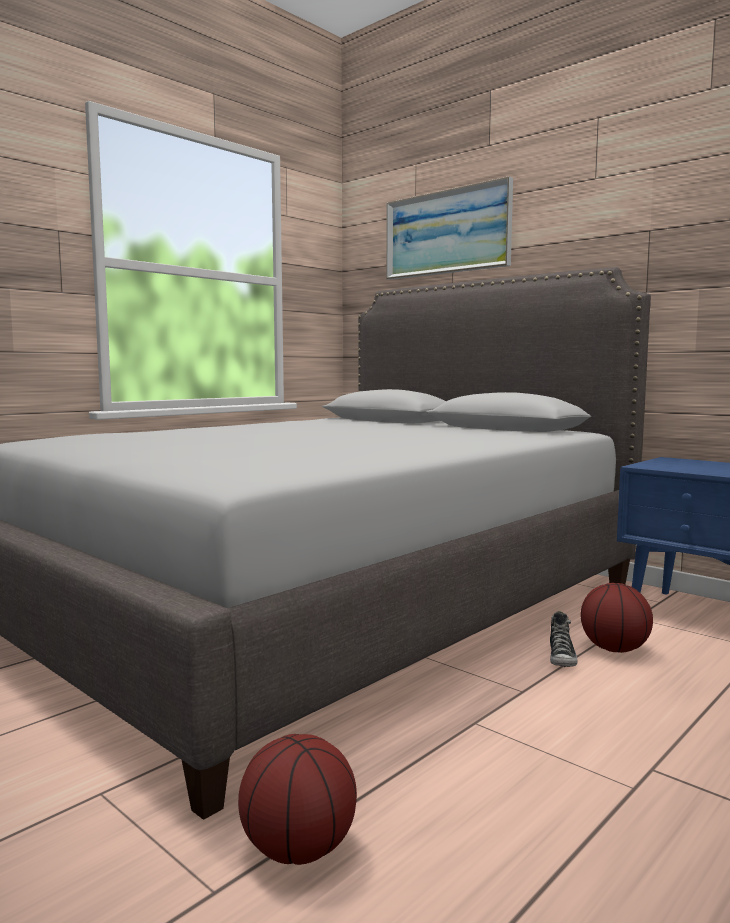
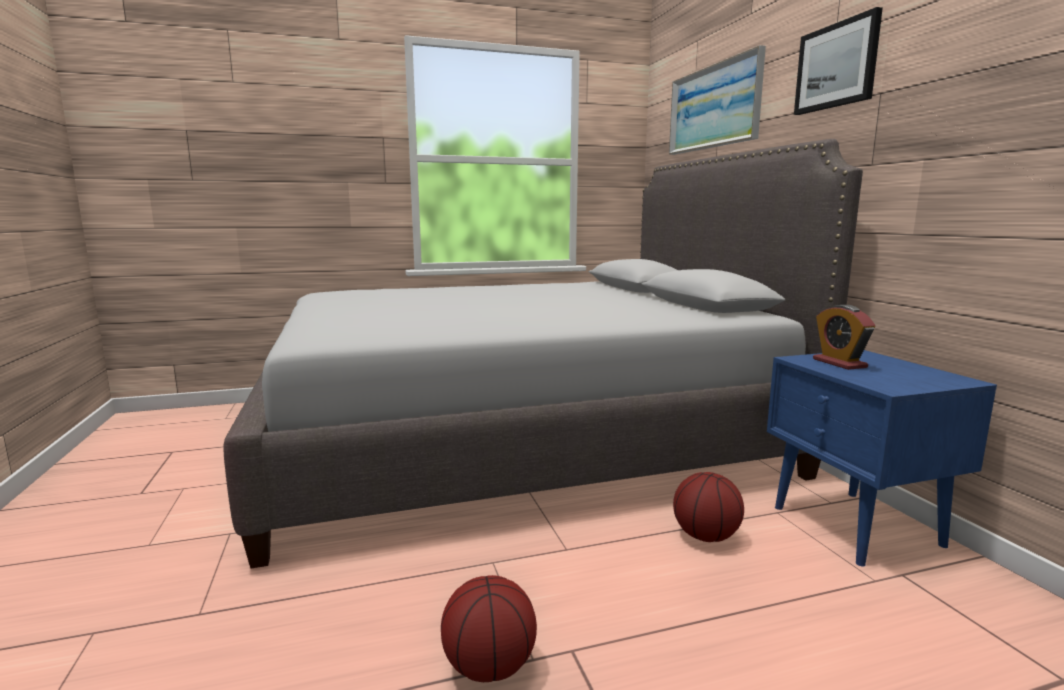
camera: 30 degrees right, 5 degrees up
basketball [238,734,357,865] -> basketball moved to [441,575,537,682]
shoe [550,611,578,667] -> none
none -> picture [794,7,883,115]
none -> alarm clock [813,305,875,370]

